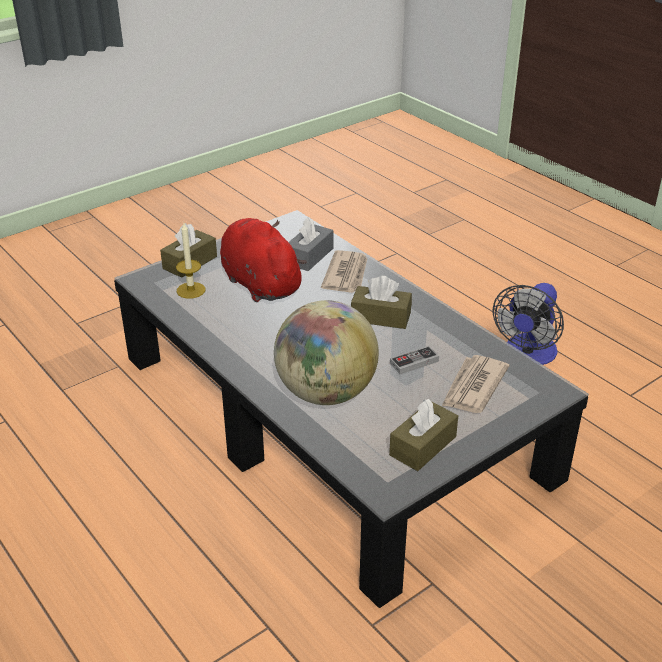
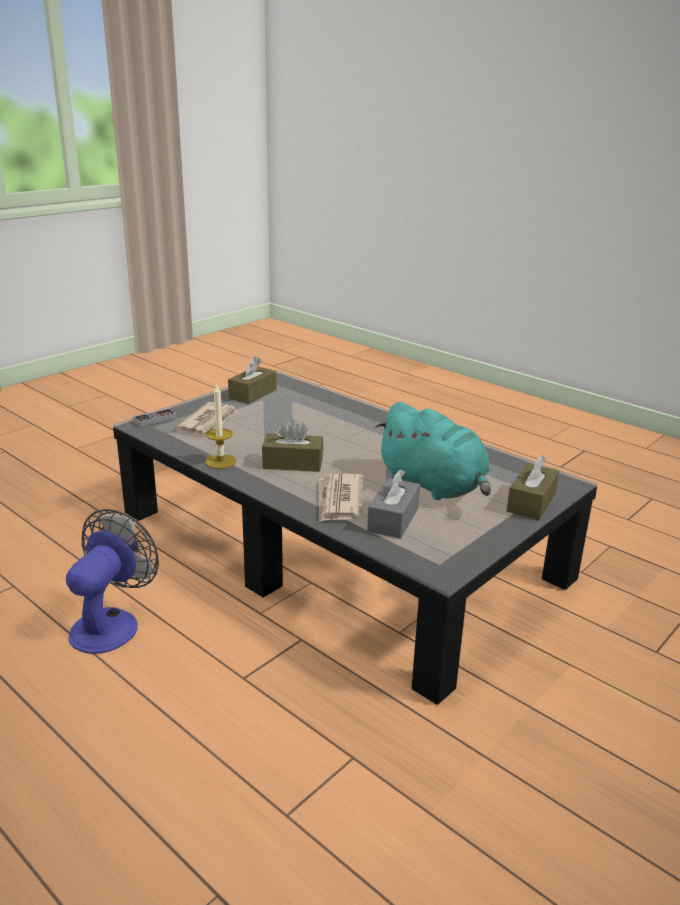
camera: 170 degrees right, 10 degrees down
candle [176,223,206,299] -> candle moved to [205,385,236,469]
red plush toy [220,218,307,302] -> turquoise plush toy [375,402,491,500]
globe [274,300,379,405] -> none
game controller [390,346,439,374] -> game controller moved to [133,408,177,427]

